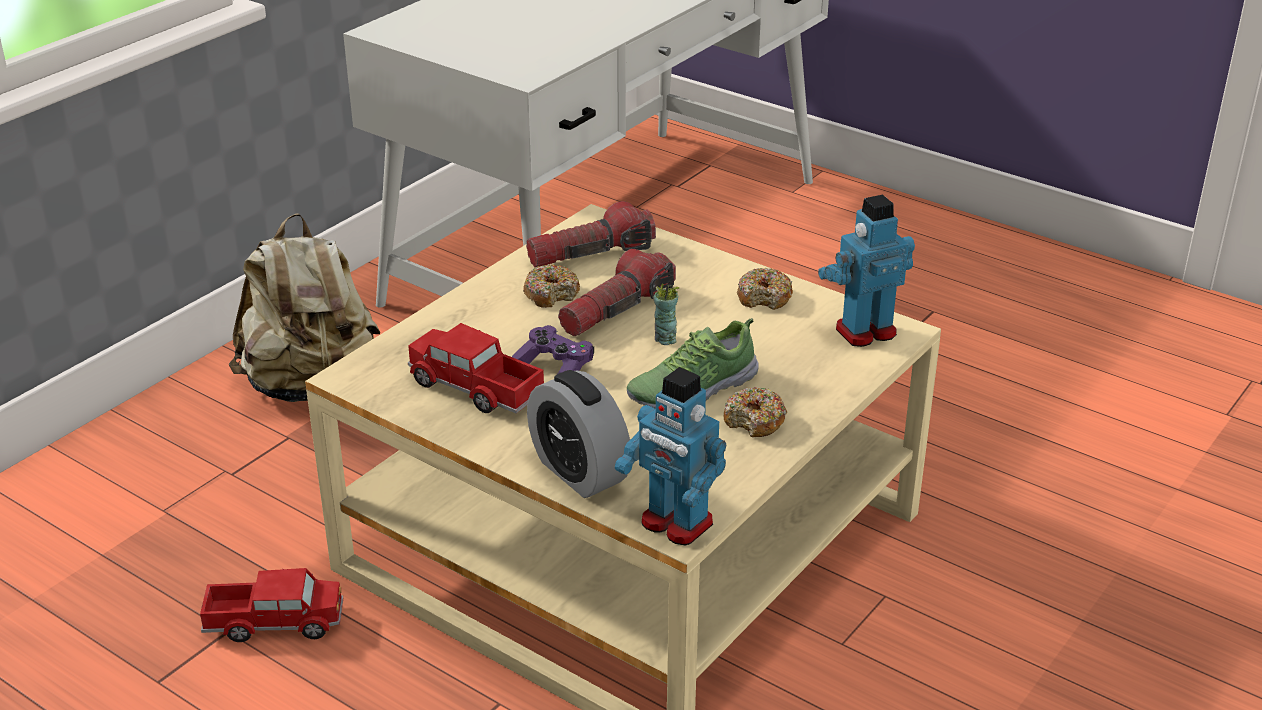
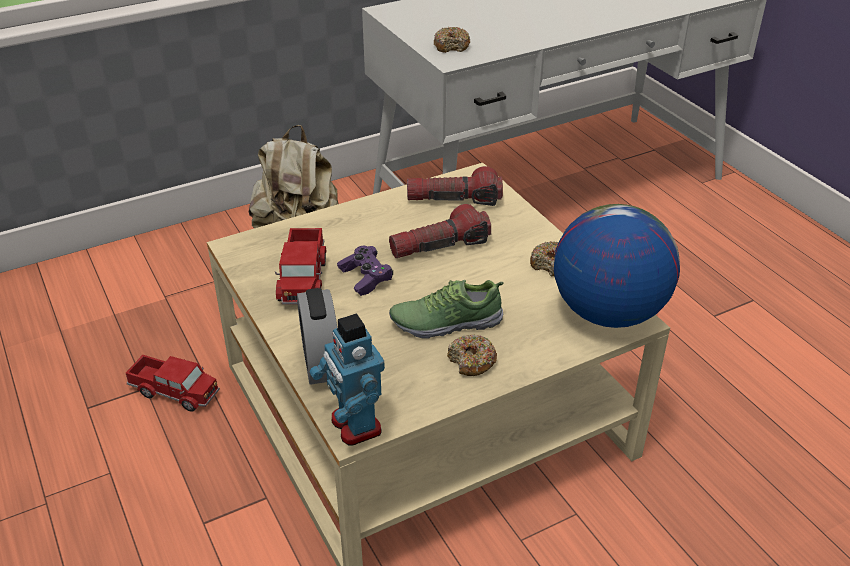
camera: 25 degrees right, 5 degrees up
toy truck [408,323,544,414] -> toy truck turned 150 degrees counterclockwise [275,228,326,305]
donut [523,264,580,308] -> donut moved to [434,27,470,53]
cup [653,283,680,345] -> none
toy robot [818,194,915,347] -> globe [554,204,680,328]

